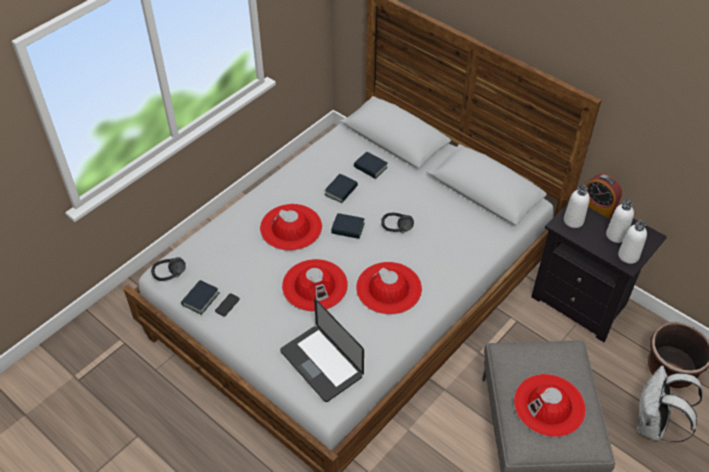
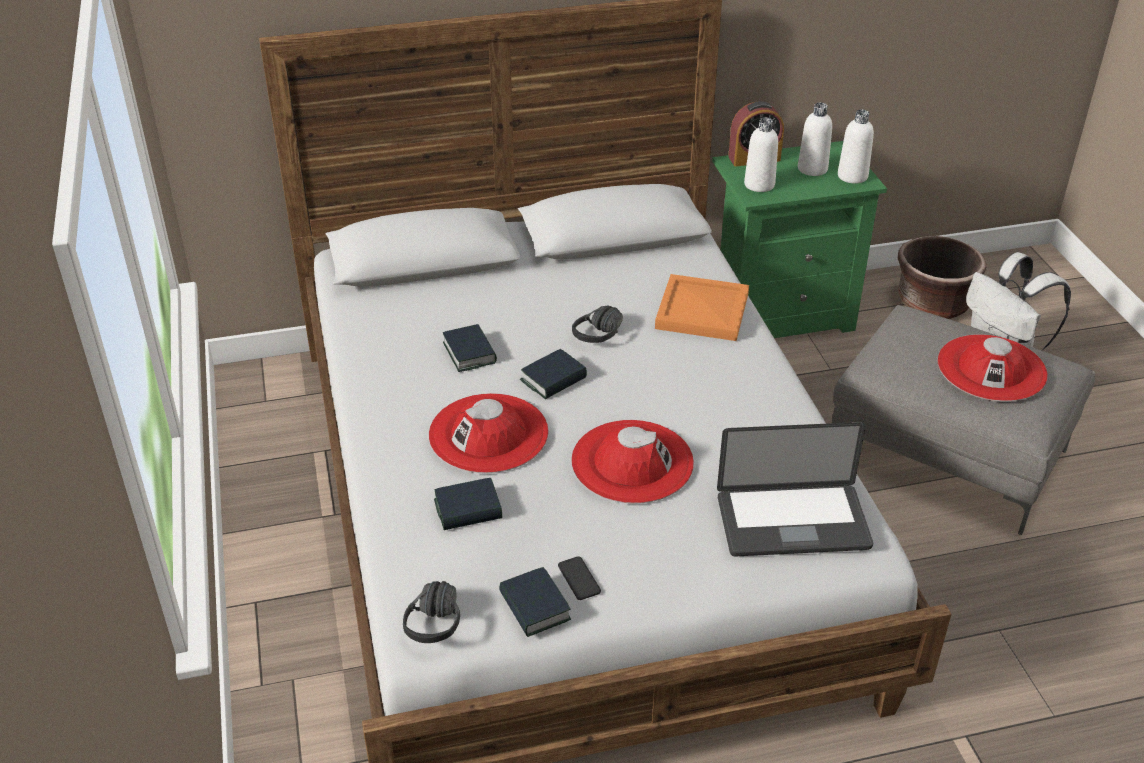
camera: 55 degrees left, 10 degrees down
book [354,152,388,179] -> book moved to [434,478,502,530]
red hat [356,262,422,314] -> none
black nightstand [531,202,667,342] -> green nightstand [712,141,887,338]
none -> orange tray [655,274,749,341]

